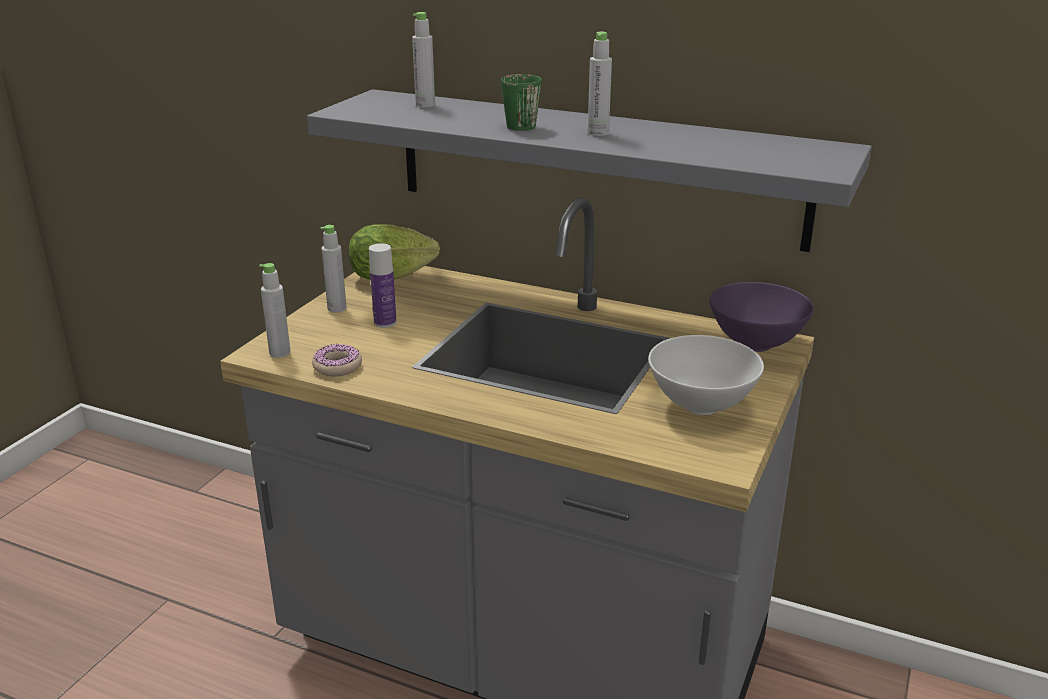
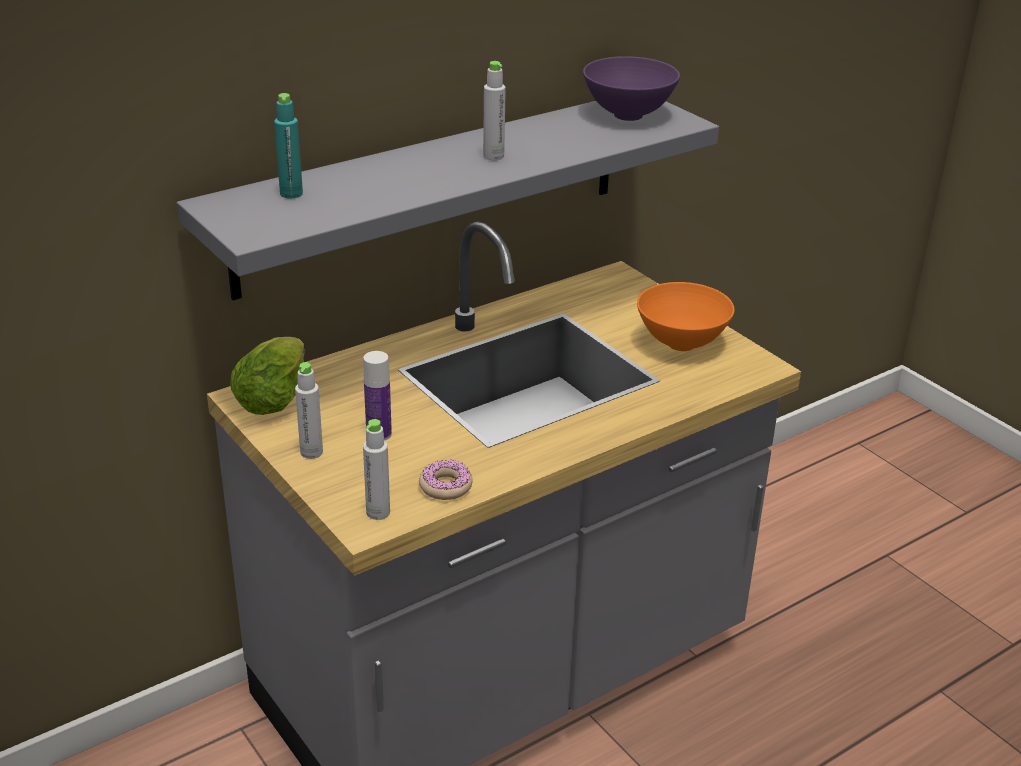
camera: 60 degrees left, 5 degrees up
grey bottle [412,12,435,108] -> turquoise bottle [274,93,303,199]
green mug [501,74,542,131] -> none
white bowl [648,335,764,415] -> orange bowl [637,282,735,351]
purple bowl [710,282,814,352] -> purple bowl moved to [583,56,680,121]

